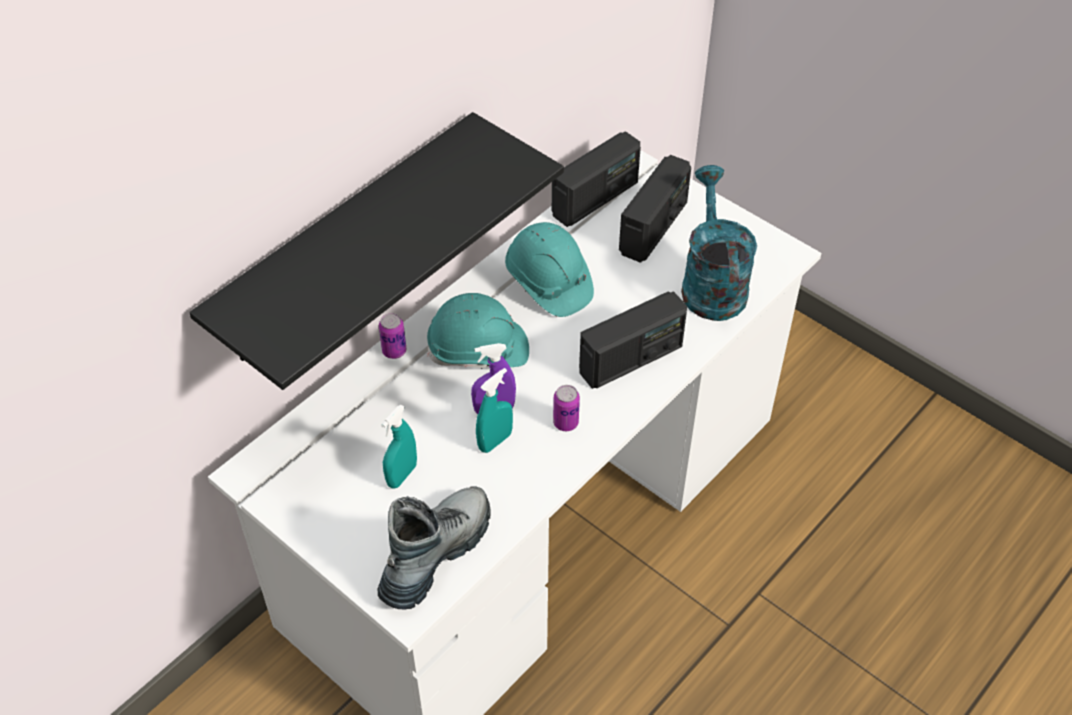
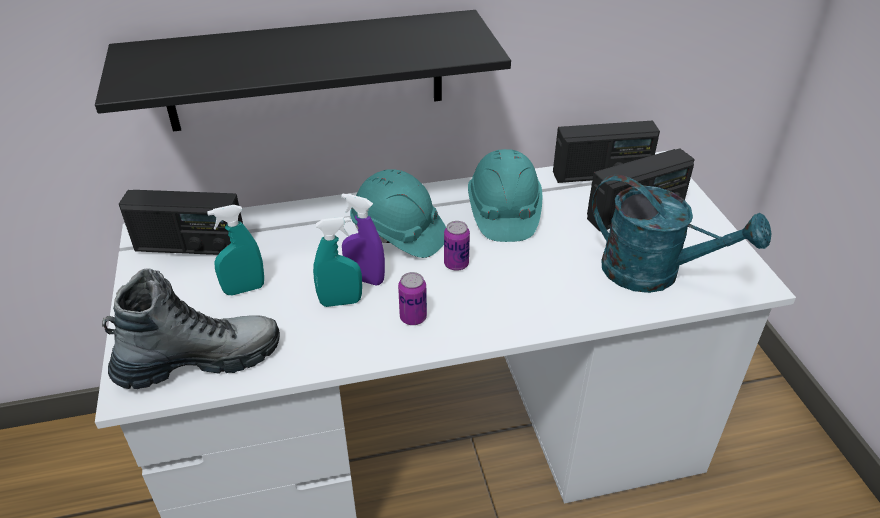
camera: 35 degrees right, 10 degrees down
can [379,313,406,359] -> can moved to [444,221,470,271]
radio [579,291,687,389] -> radio moved to [119,190,243,255]
turquoise watering can [681,165,757,321] -> turquoise watering can turned 90 degrees clockwise [592,175,771,293]

